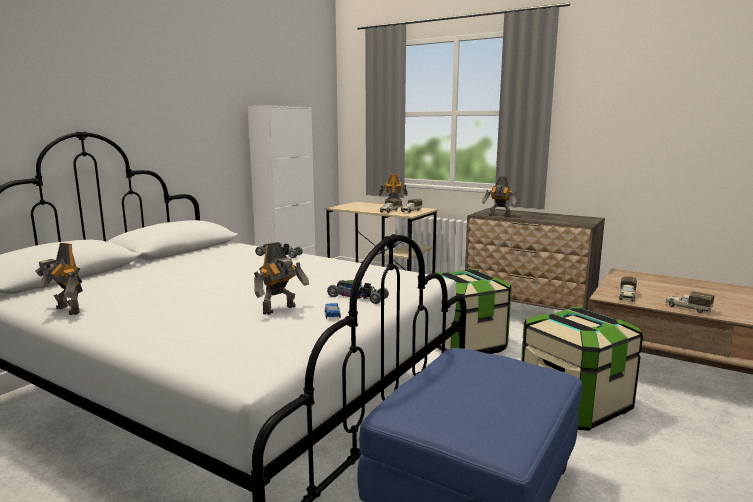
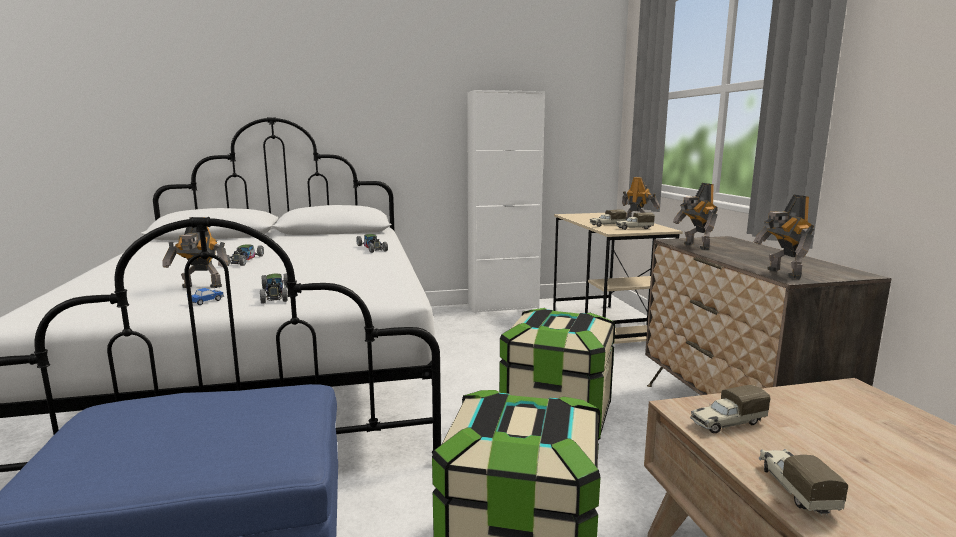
camera: 45 degrees right, 0 degrees up
toy robot [35,243,83,315] -> toy robot moved to [754,194,814,279]
none -> toy car [227,244,264,266]

